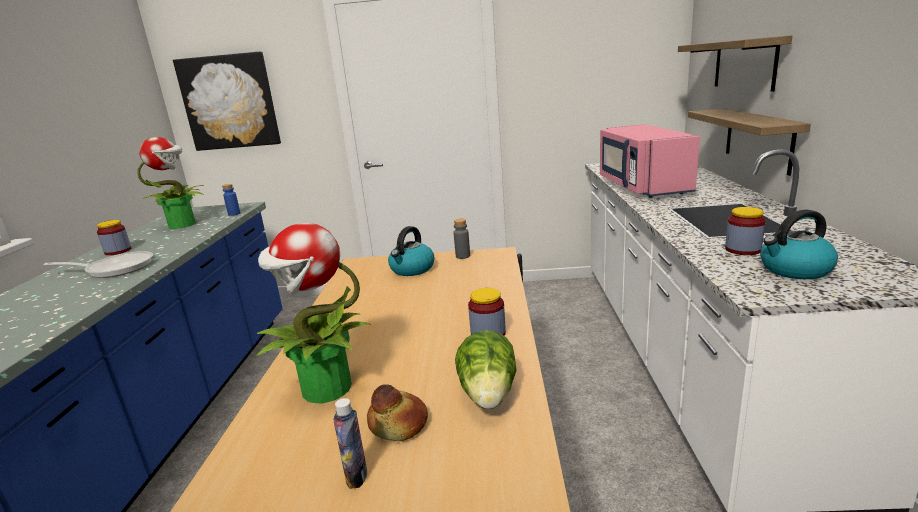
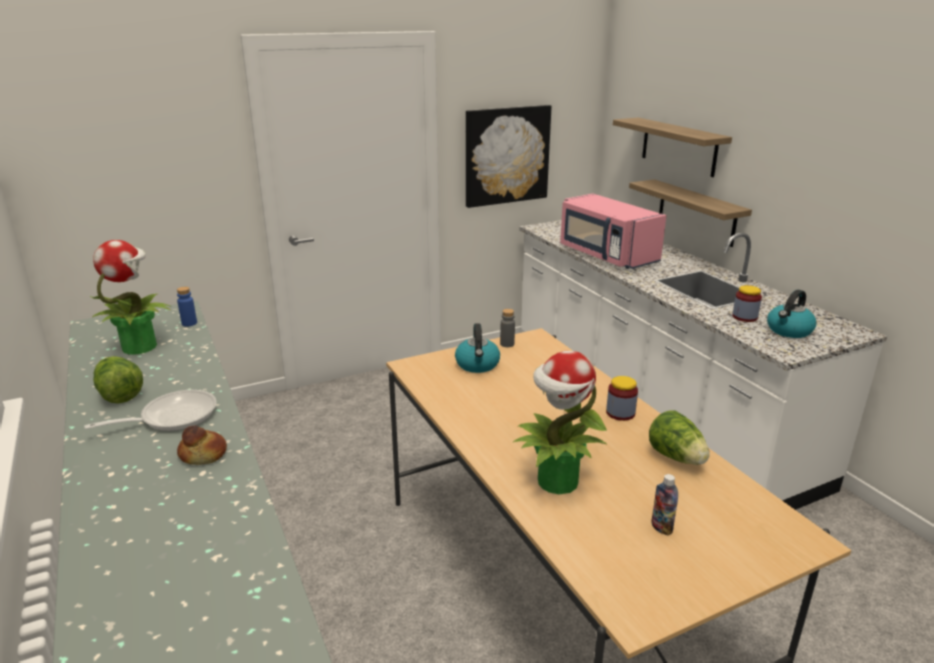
camera: 30 degrees left, 5 degrees up
jar [97,220,131,255] -> lettuce [93,356,143,404]
picture [173,52,281,151] -> picture moved to [466,105,551,208]
bread [367,384,428,441] -> bread moved to [177,425,227,465]

